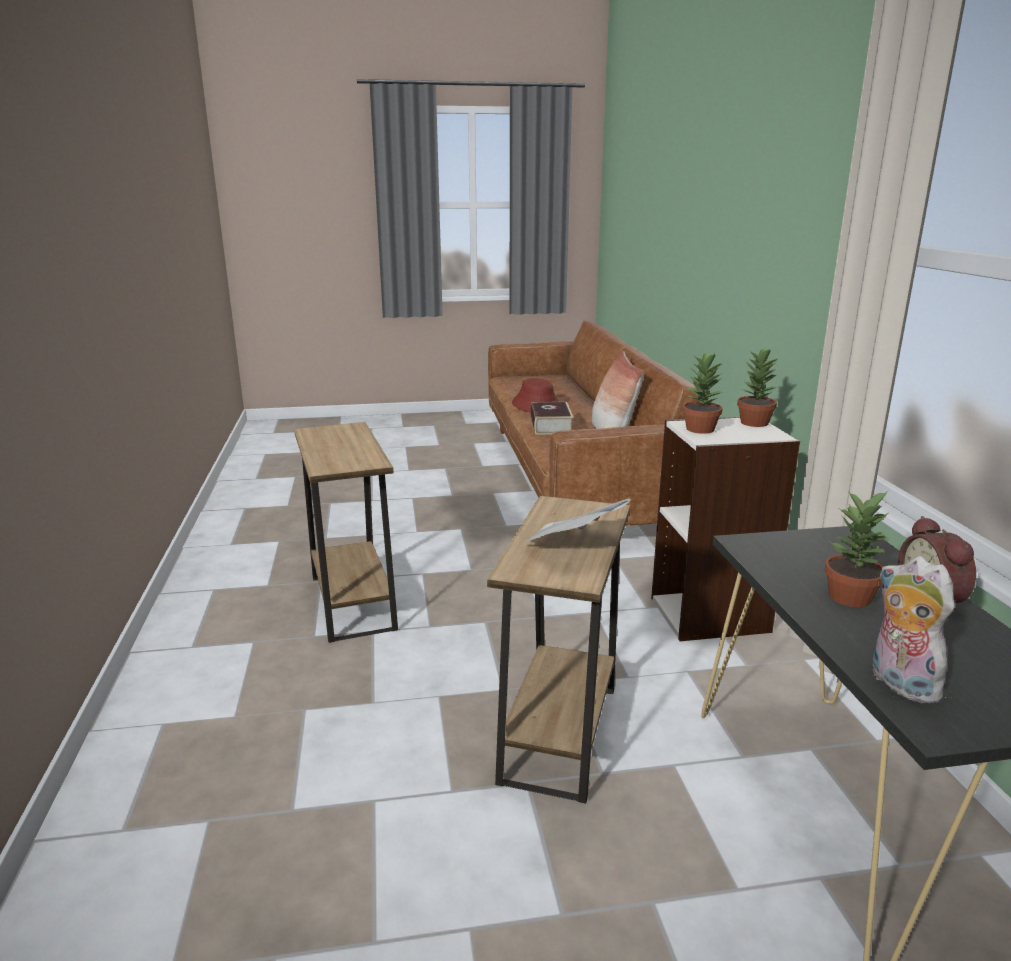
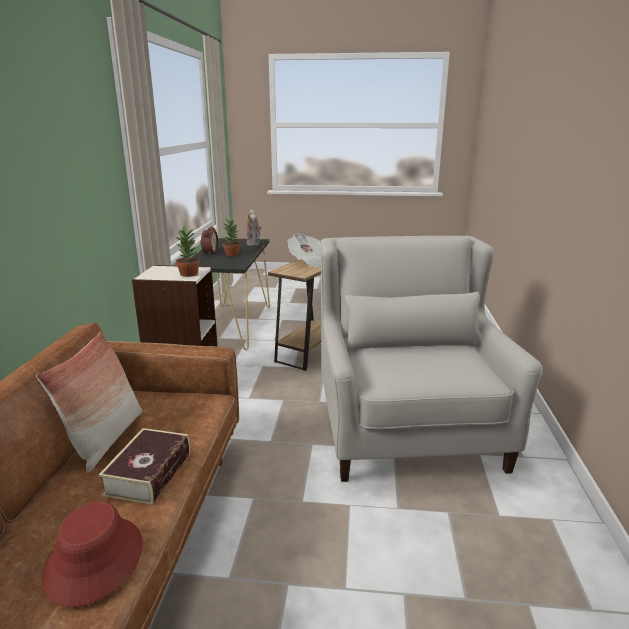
camera: 165 degrees left, 0 degrees up
brown side table [294,422,398,643] -> white armchair [321,236,543,482]
potted plant [737,348,778,427] -> none

